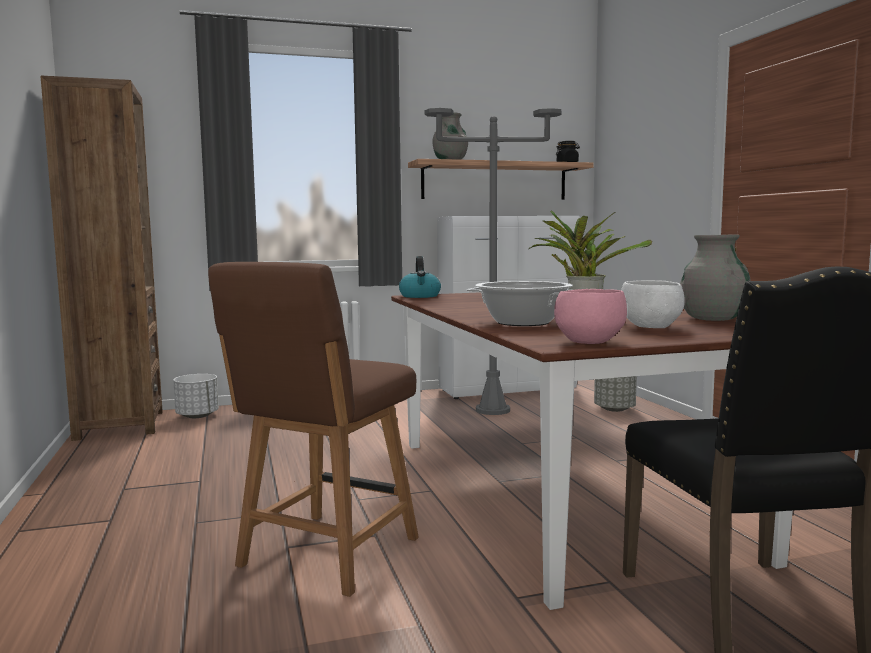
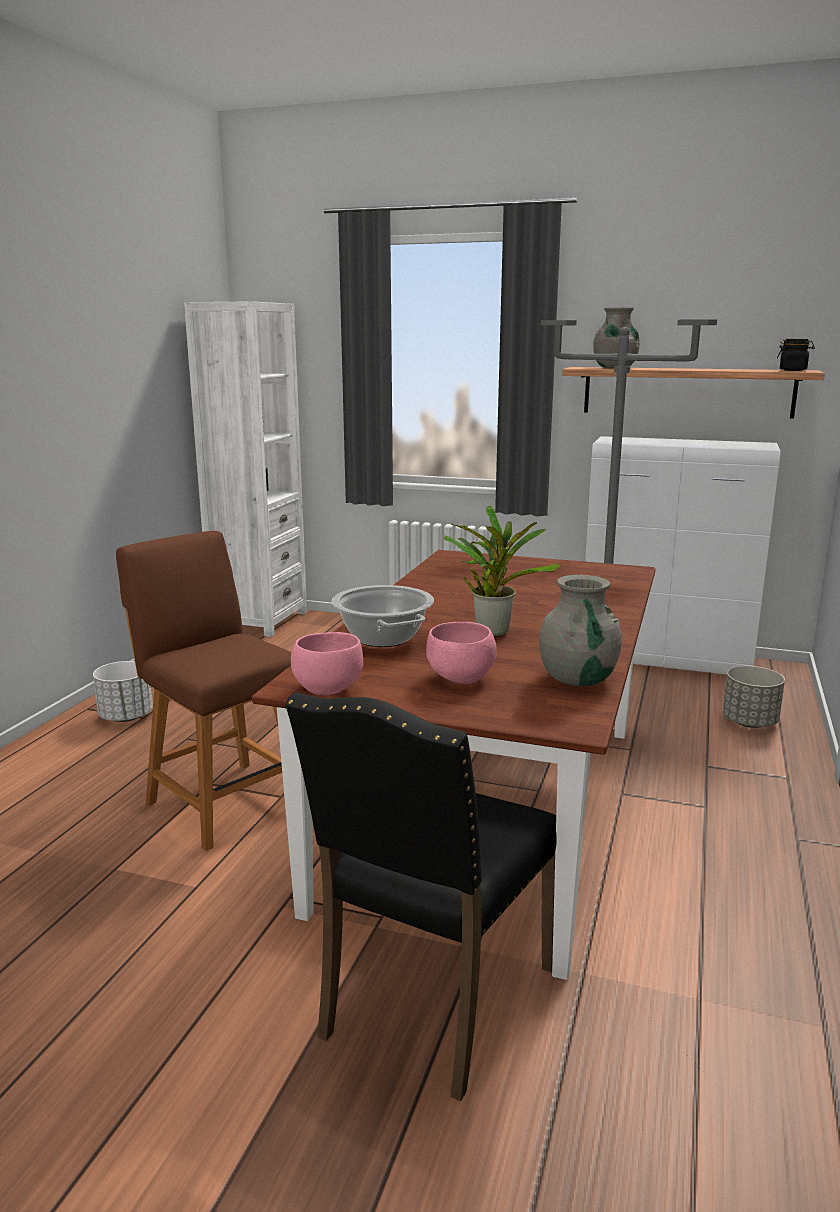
camera: 35 degrees right, 10 degrees up
brown bookcase [41,76,163,441] -> white bookcase [184,301,307,637]
white planter [173,374,219,418] -> white planter moved to [93,661,153,722]
brown chair [208,262,419,597] -> brown chair turned 75 degrees clockwise [116,531,291,851]
kettle [399,256,441,298] -> none
white bowl [621,280,685,328] -> pink bowl [426,622,497,684]

